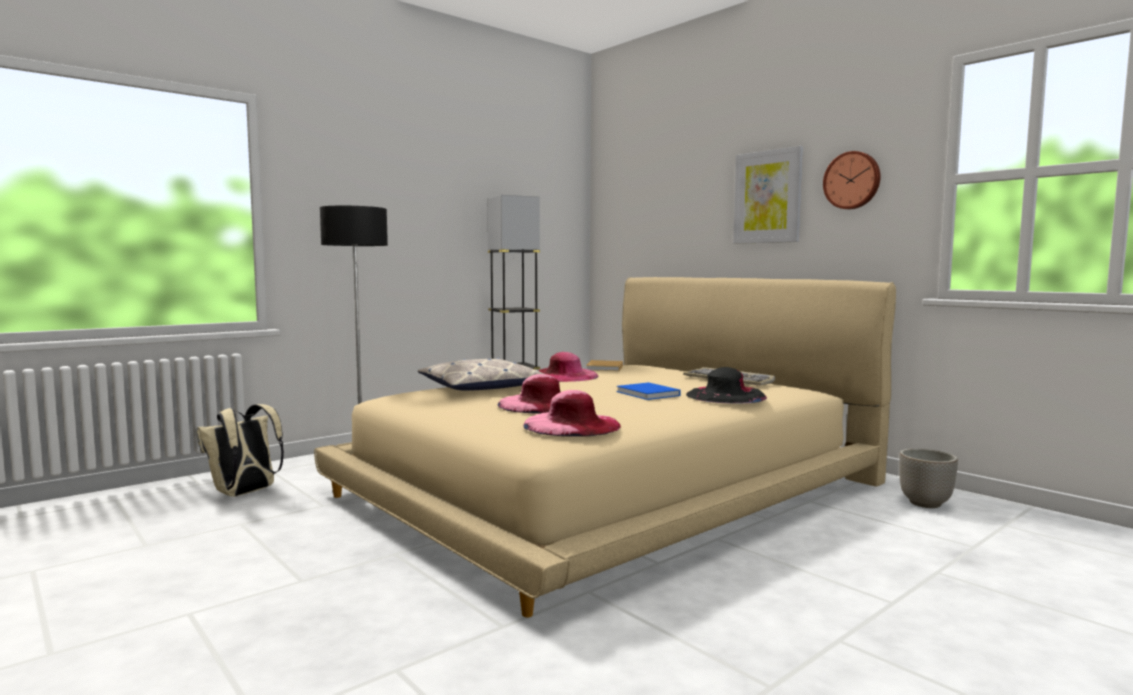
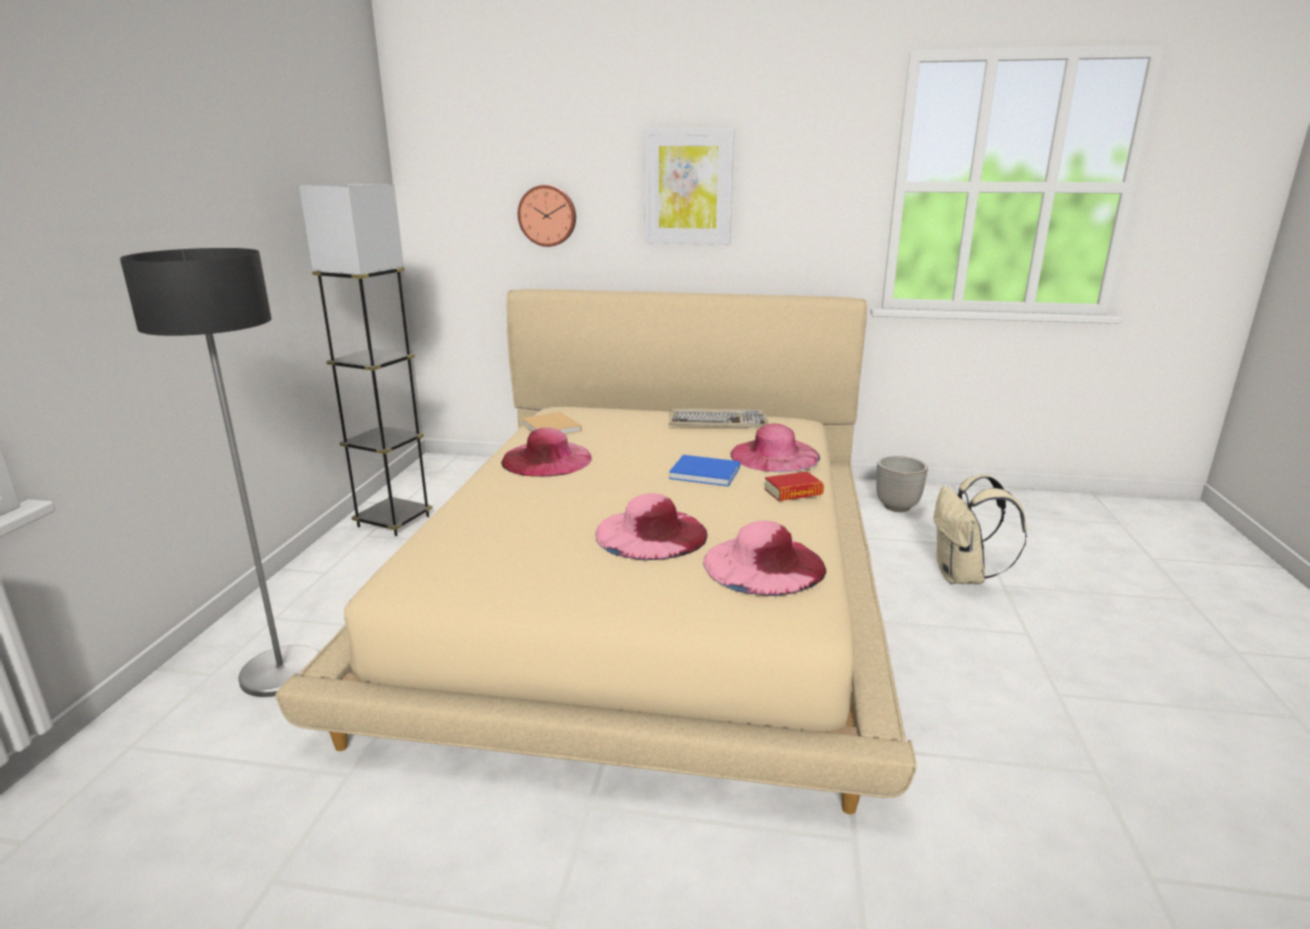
camera: 40 degrees left, 15 degrees up
beige backpack [196,404,284,497] -> beige backpack moved to [933,474,1027,584]
pillow [418,358,544,391] -> none
black hat [686,367,767,404] -> pink hat [730,423,820,472]
wall clock [823,151,880,209] -> wall clock moved to [518,185,576,247]
none -> book [764,472,824,501]

